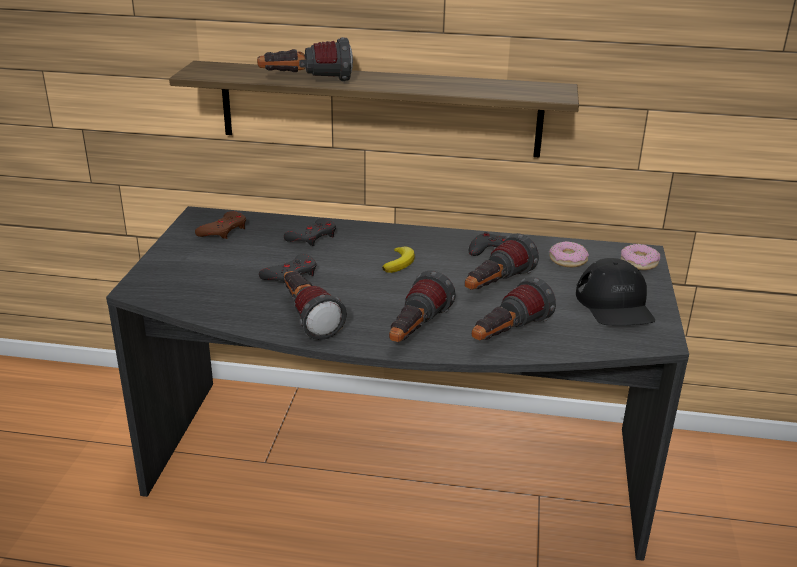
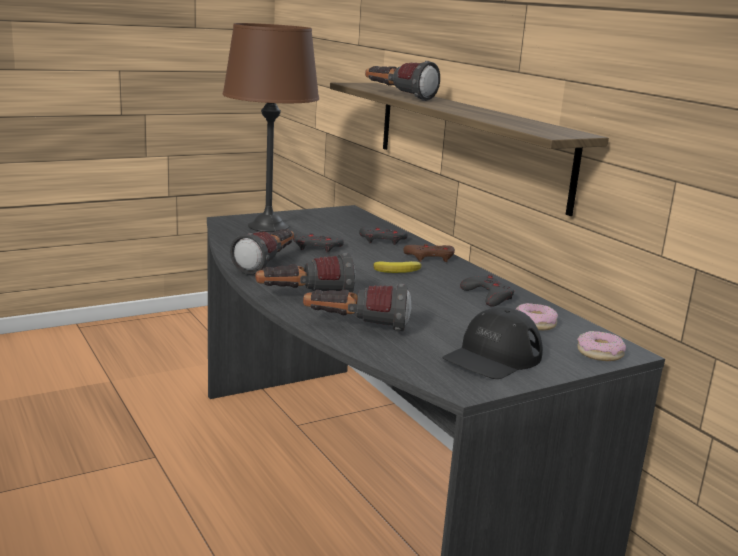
camera: 50 degrees right, 10 degrees down
brown game controller [195,211,246,239] -> brown game controller moved to [403,244,455,262]
flashlight [465,233,539,290] -> none
none -> brown table lamp [223,23,319,232]

